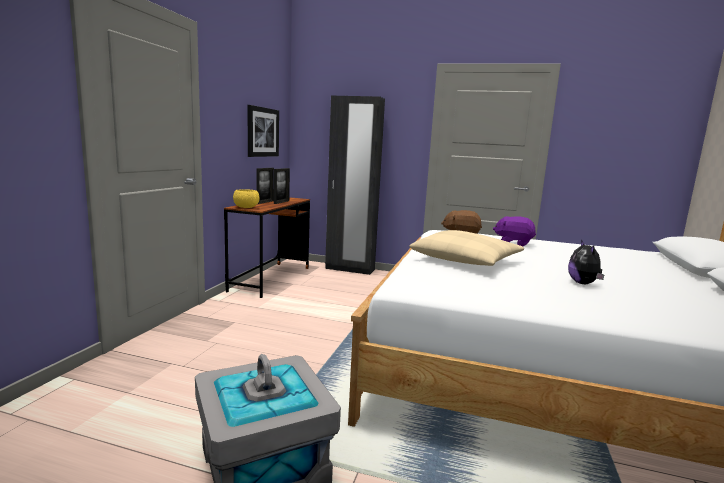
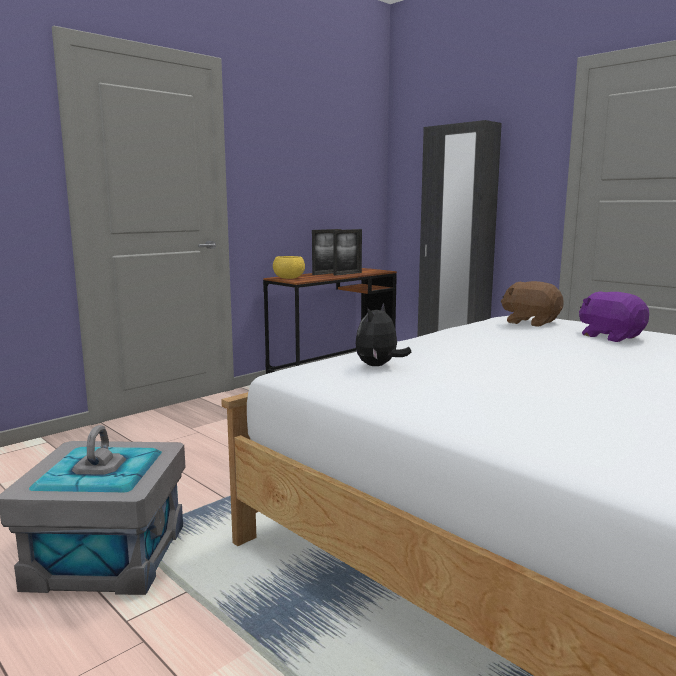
camera: 30 degrees right, 0 degrees up
picture [248,105,279,157] -> none
beige pillow [409,230,524,266] -> none
plush toy [568,240,604,284] -> plush toy moved to [355,303,411,366]

